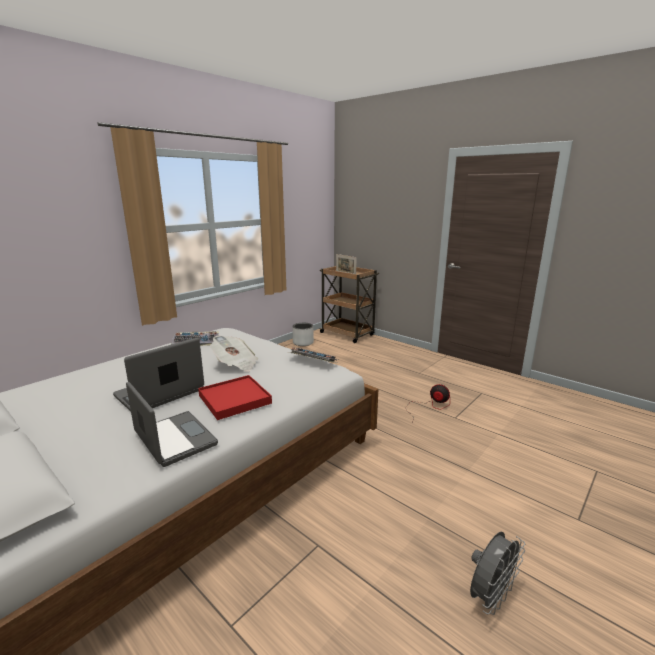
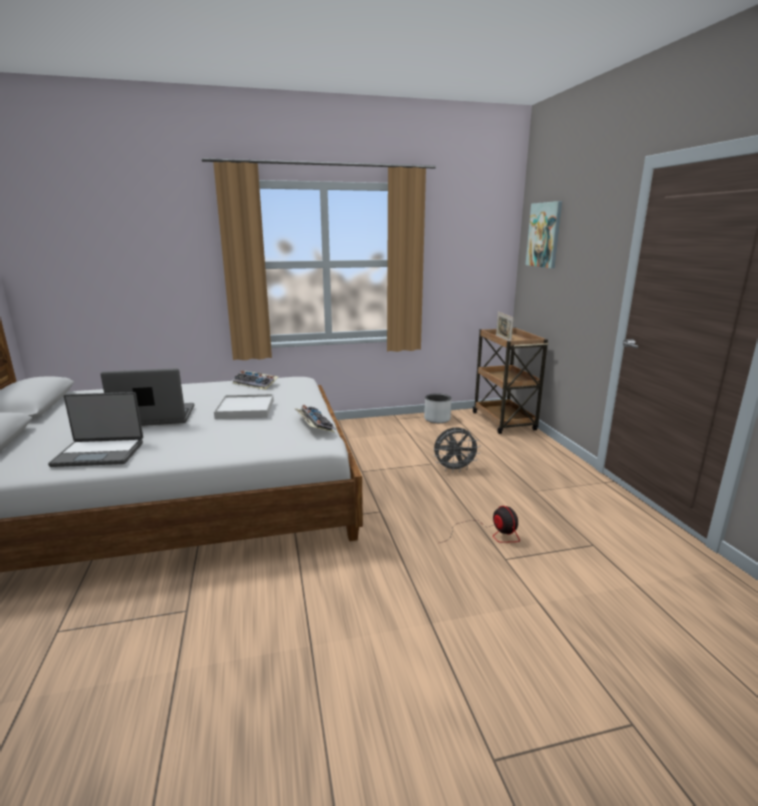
camera: 35 degrees right, 0 degrees up
laptop [126,382,218,467] -> laptop turned 90 degrees clockwise [48,392,143,467]
red tray [198,375,272,420] -> none
newspaper [210,335,259,372] -> white tray [214,394,274,419]
grey fan [470,532,525,615] -> grey fan moved to [434,427,481,473]
none -> picture [525,201,562,268]

